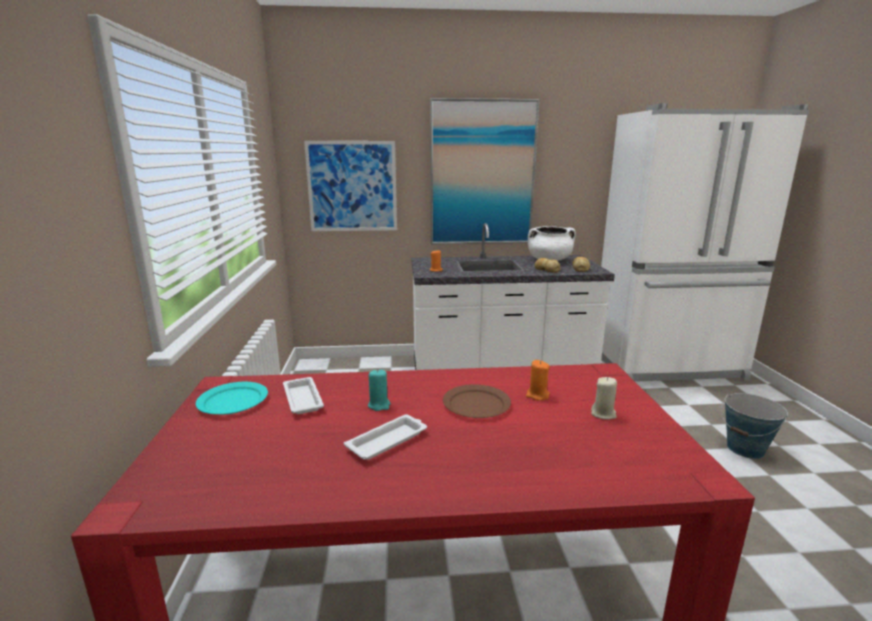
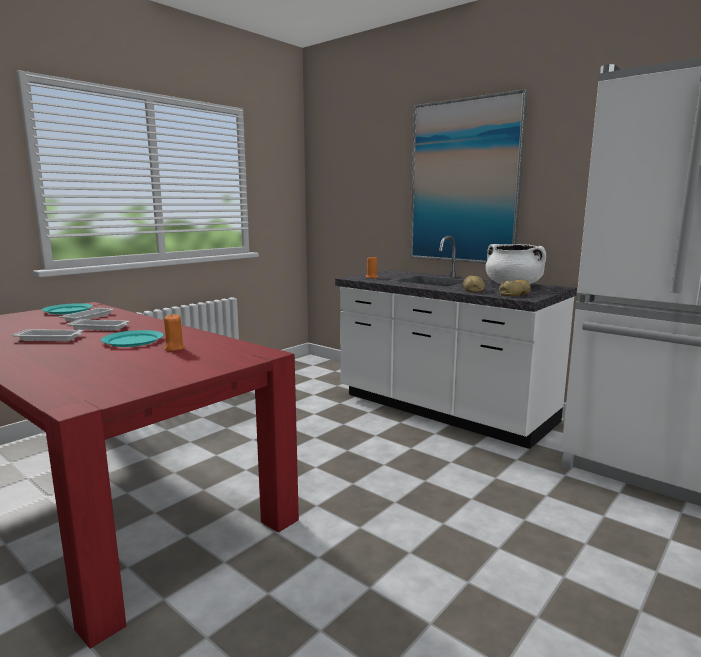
camera: 45 degrees right, 5 degrees down
picture [304,141,397,231] -> none
turquoise candle [368,369,391,411] -> white tray [67,319,130,330]
brown plate [443,384,511,418] -> turquoise plate [101,330,163,347]
beige candle [591,377,617,420] -> none
bucket [721,393,788,459] -> none

